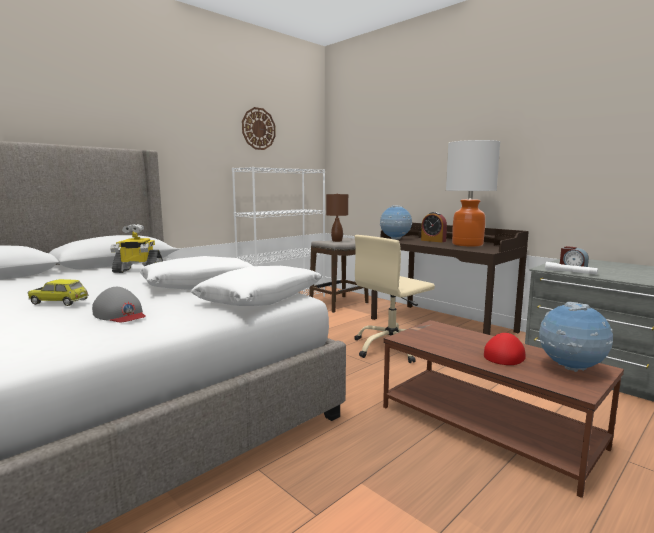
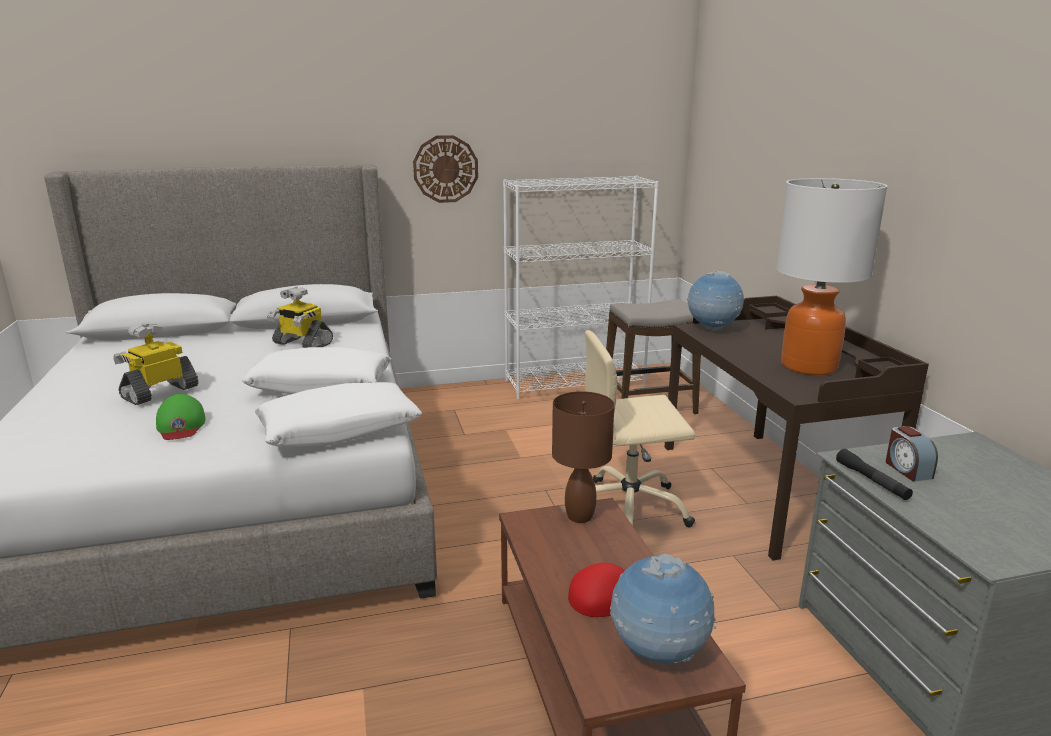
camera: 30 degrees right, 10 degrees up
toy car [28,279,89,306] -> toy robot [113,322,199,405]
grey cap [92,287,146,322] -> green cap [156,394,205,440]
wall clock [242,107,276,150] -> wall clock moved to [413,135,478,203]
brown table lamp [326,193,348,242] -> brown table lamp moved to [552,391,614,523]
alarm clock [421,212,447,242] -> none
white flashlight [545,262,598,275] -> black flashlight [836,449,913,500]

